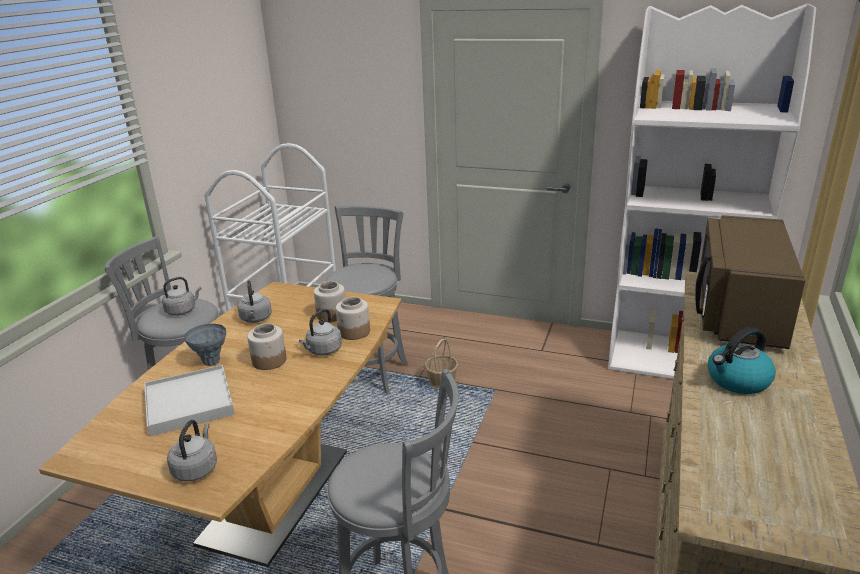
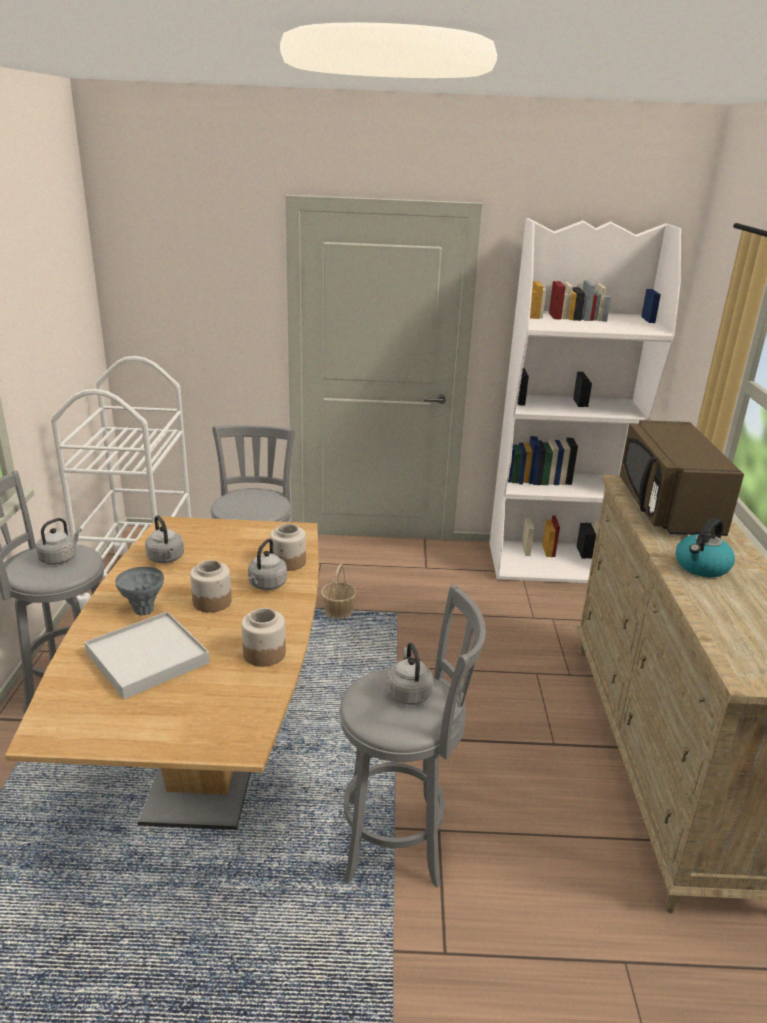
camera: 20 degrees left, 0 degrees up
grey kettle [167,420,217,481] -> grey kettle moved to [387,643,433,705]
jar [314,281,346,322] -> jar moved to [241,608,286,667]

